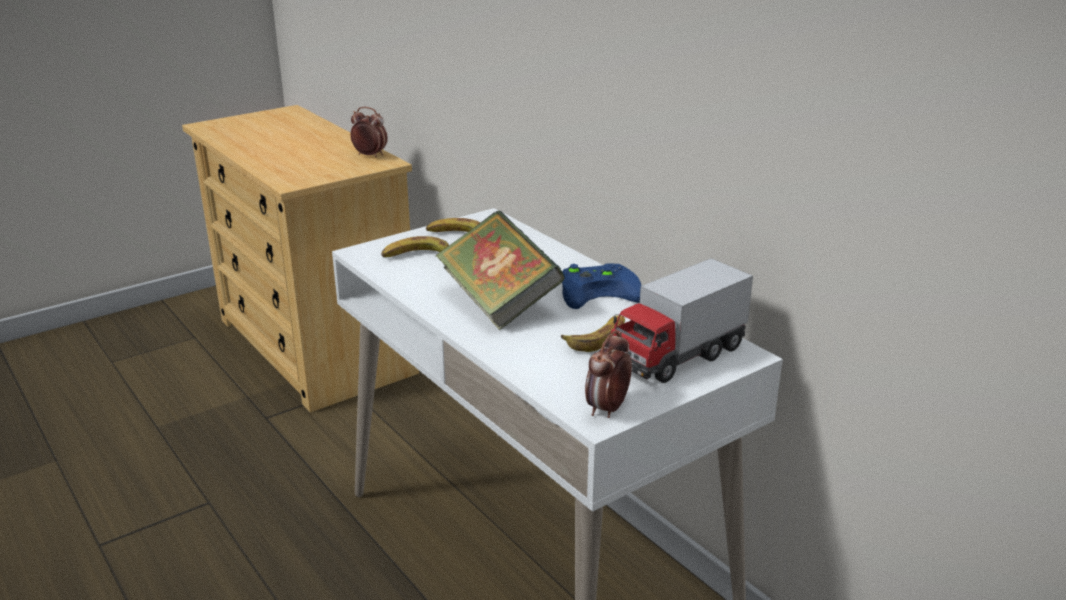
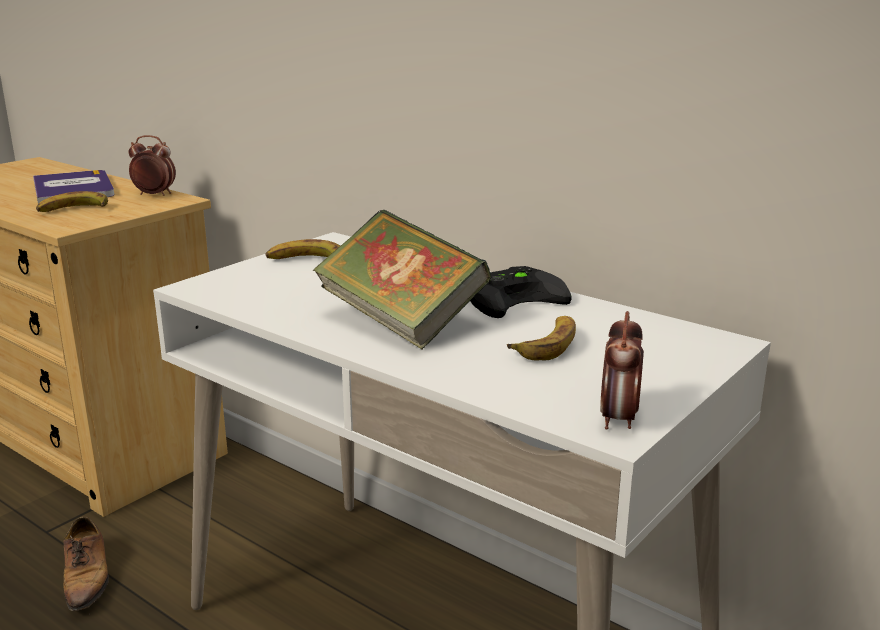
camera: 15 degrees left, 5 degrees down
banana [381,236,449,257] -> banana moved to [36,191,108,212]
blue game controller [562,263,641,309] -> black game controller [470,266,572,318]
toy truck [611,258,753,383] -> none
none -> book [33,170,115,204]
none -> shoe [63,517,109,611]

